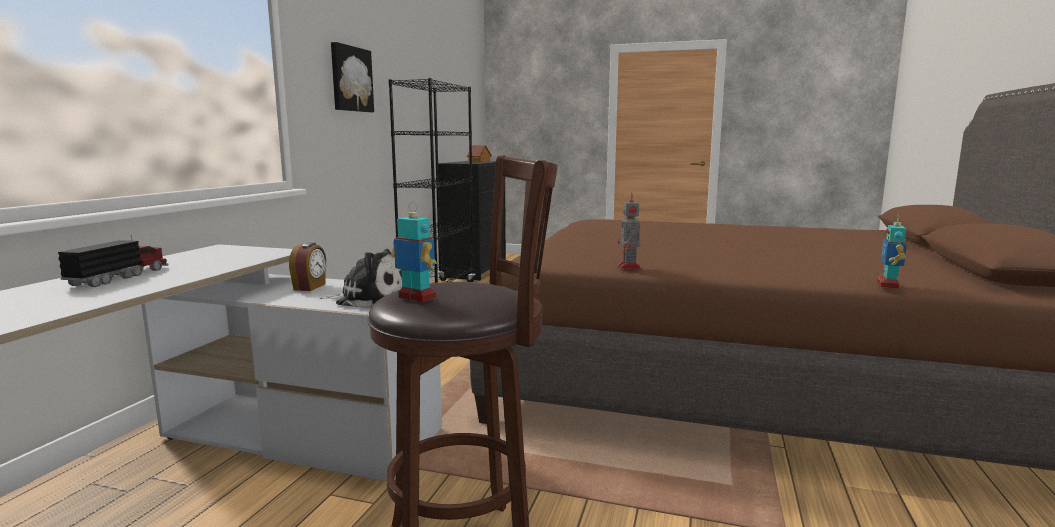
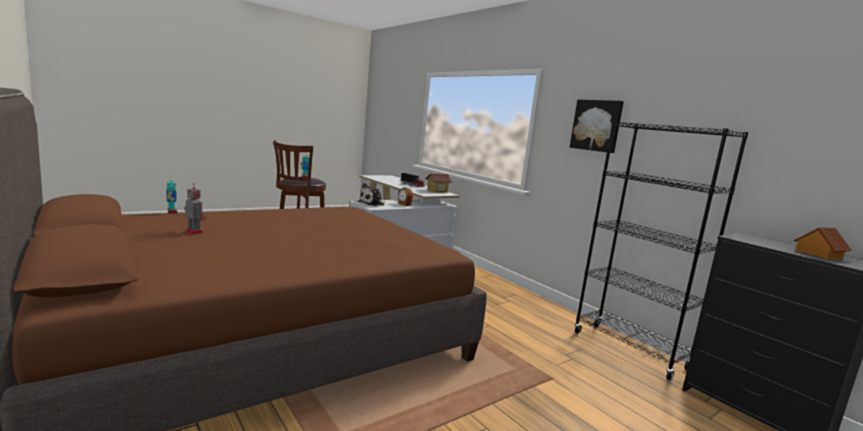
camera: 125 degrees right, 0 degrees up
toy robot [617,193,641,270] -> toy robot moved to [184,183,206,235]
none -> toy house [426,174,452,193]

